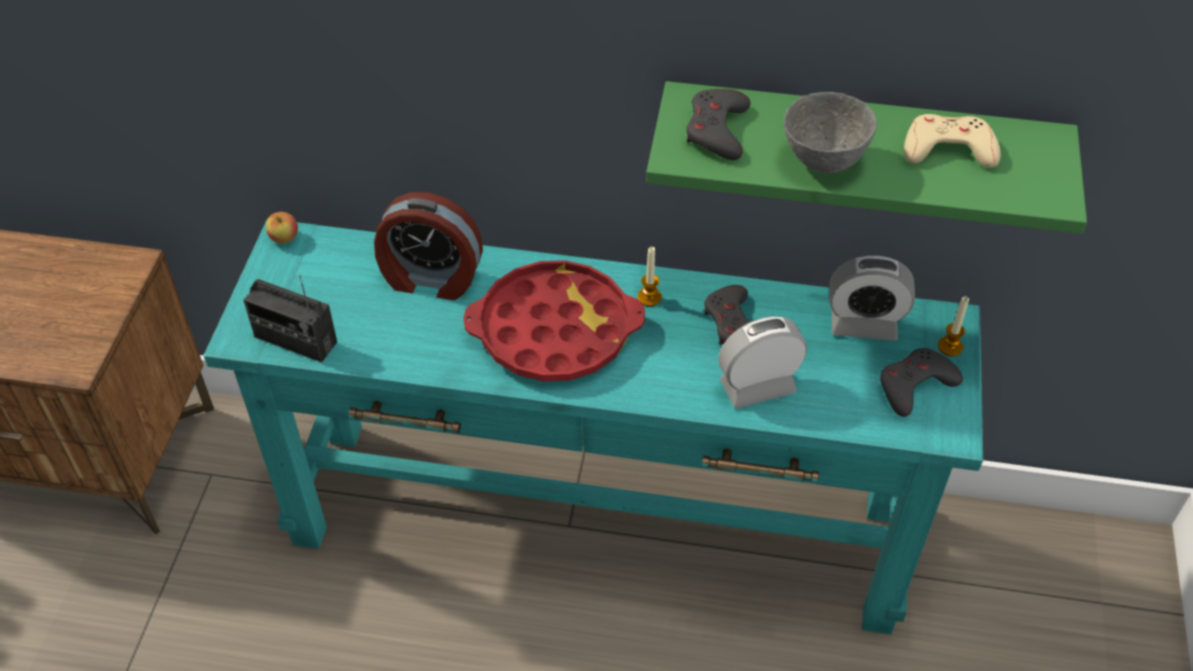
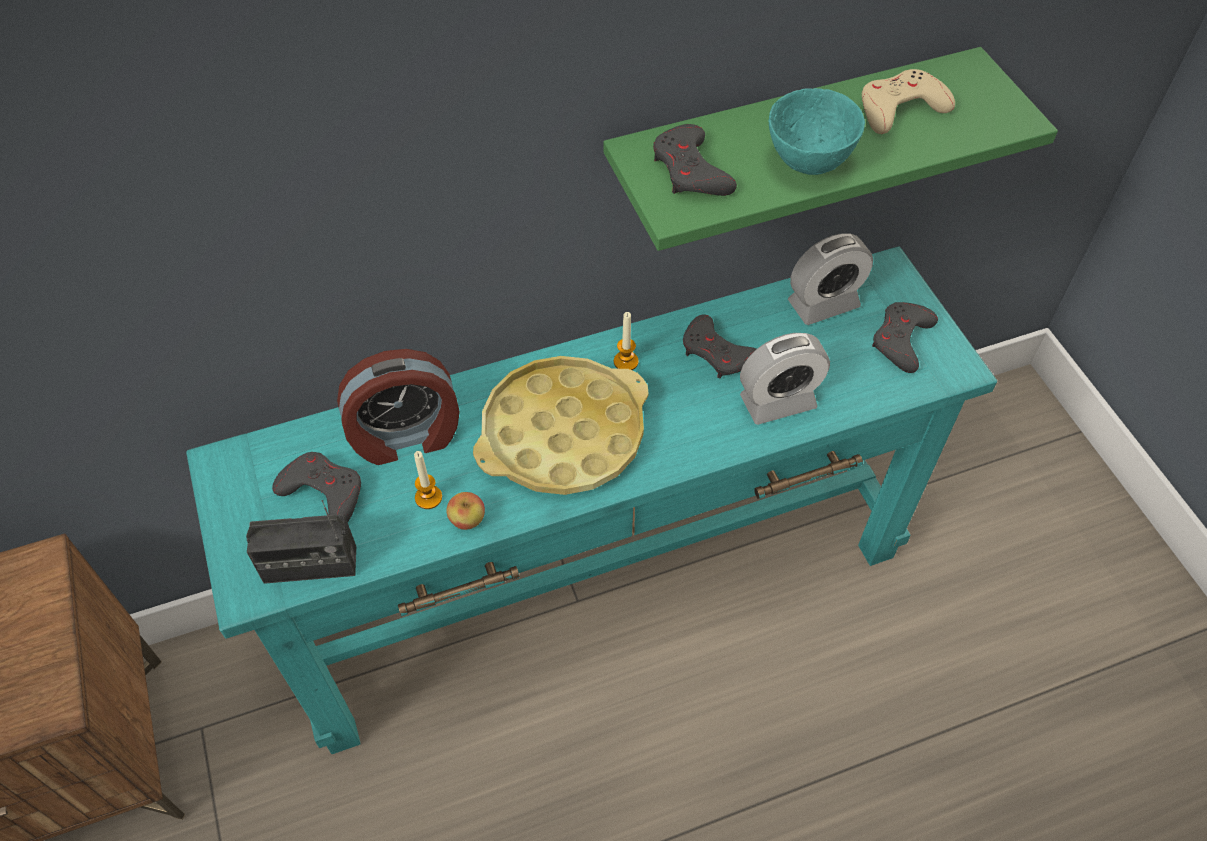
camera: 30 degrees left, 5 degrees up
apple [266,212,298,244] -> apple moved to [446,492,485,530]
red tray [463,260,645,381] -> yellow tray [473,356,649,495]
alarm clock [718,316,807,408] -> alarm clock turned 150 degrees counterclockwise [740,333,830,425]
grey bowl [784,92,877,173] -> turquoise bowl [769,88,865,175]
candle [938,296,969,356] -> candle moved to [414,451,442,509]
none -> grey game controller [272,452,361,522]

